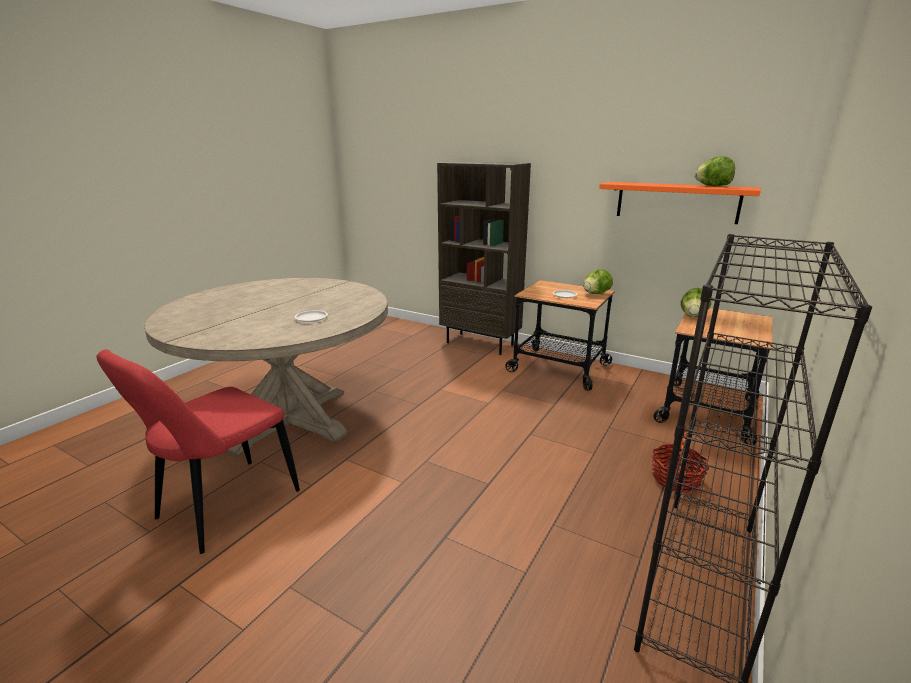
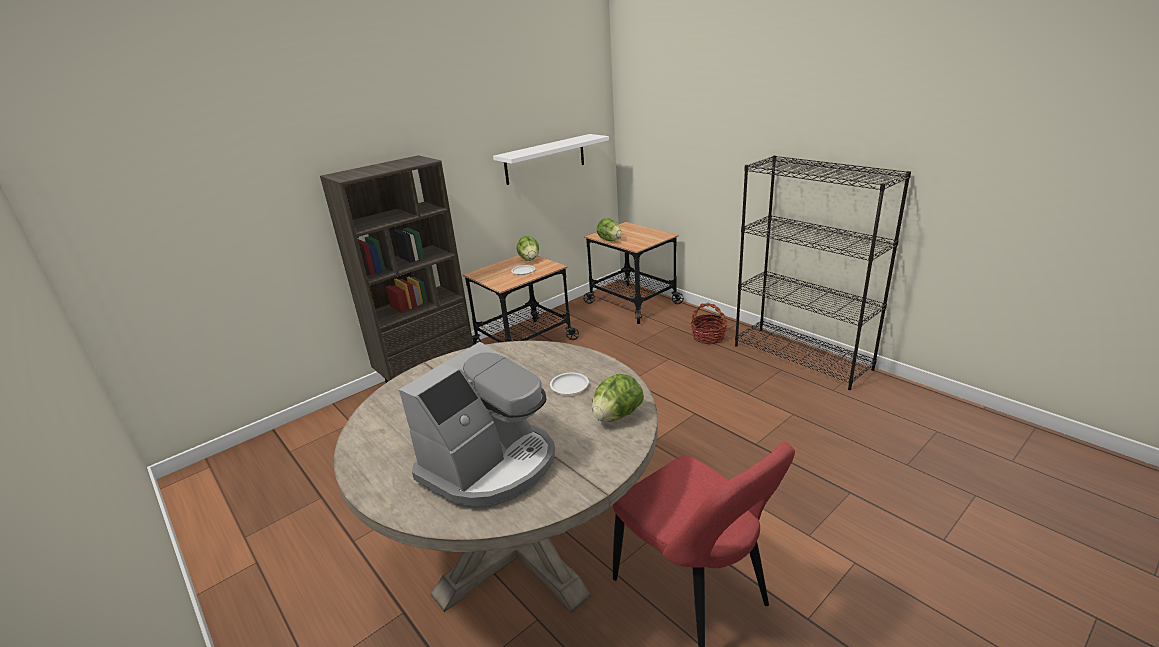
camera: 70 degrees left, 5 degrees up
orange shelf [599,182,761,224] -> white shelf [493,134,609,185]
lettuce [695,156,735,186] -> lettuce moved to [592,374,644,422]
none -> coffee machine [399,342,555,508]

